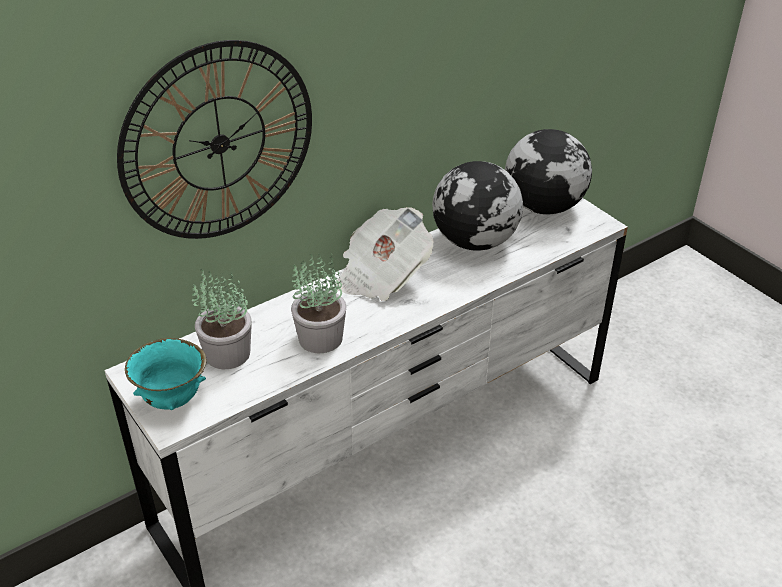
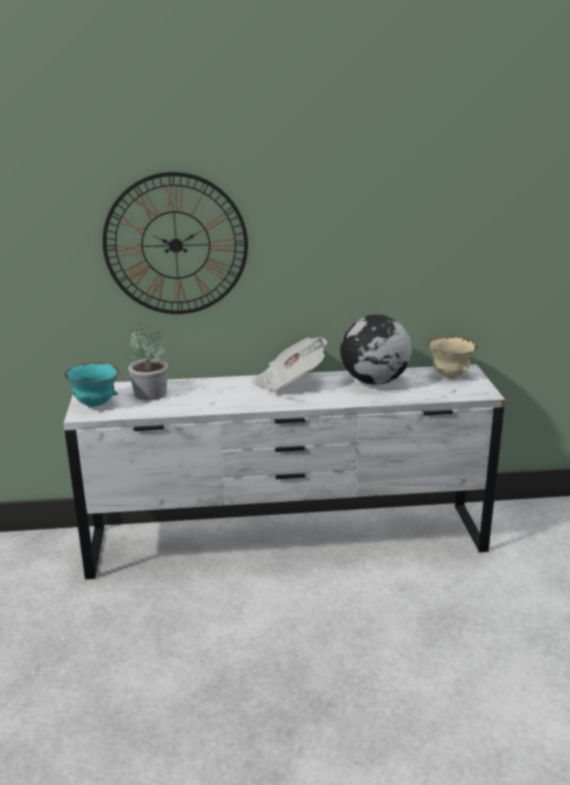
camera: 30 degrees right, 15 degrees down
potted plant [291,252,346,353] -> none
globe [505,129,592,215] -> beige bowl [428,336,478,378]

